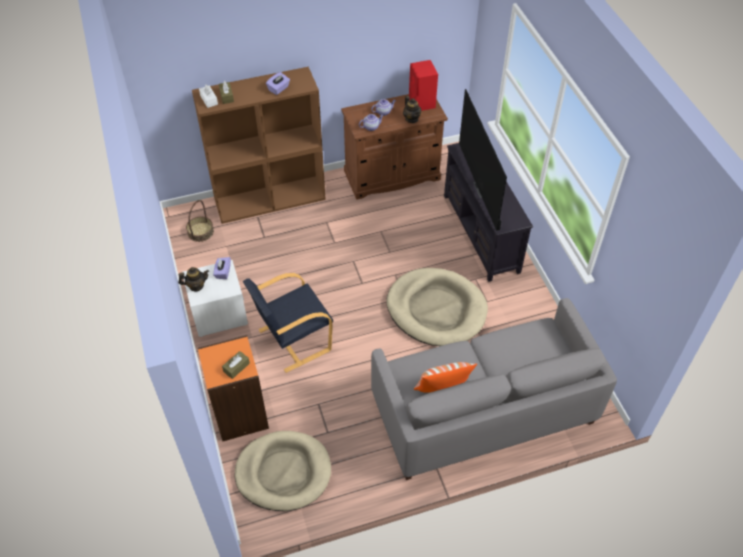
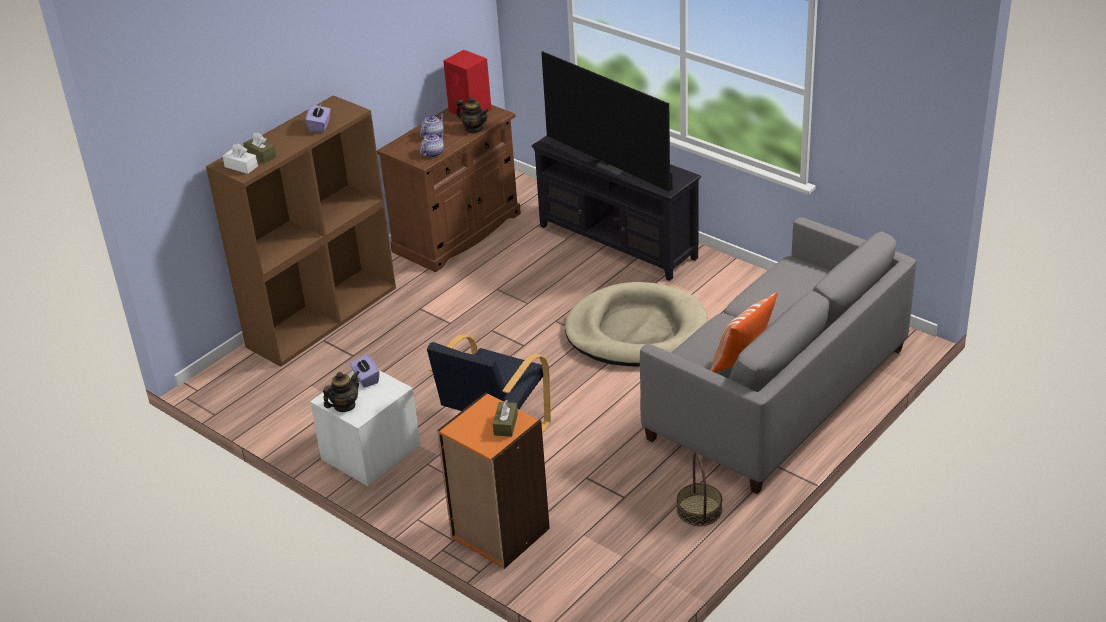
camera: 30 degrees left, 15 degrees down
basket [186,200,214,242] -> basket moved to [677,451,722,526]
beige dog bed [235,431,331,511] -> none

